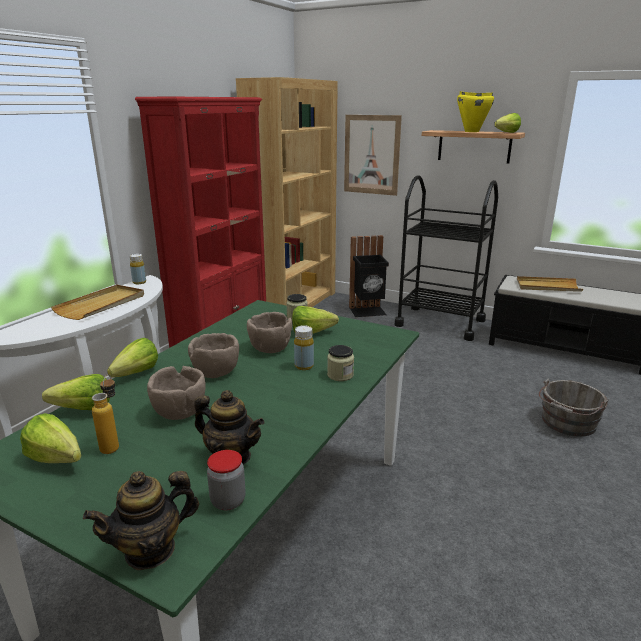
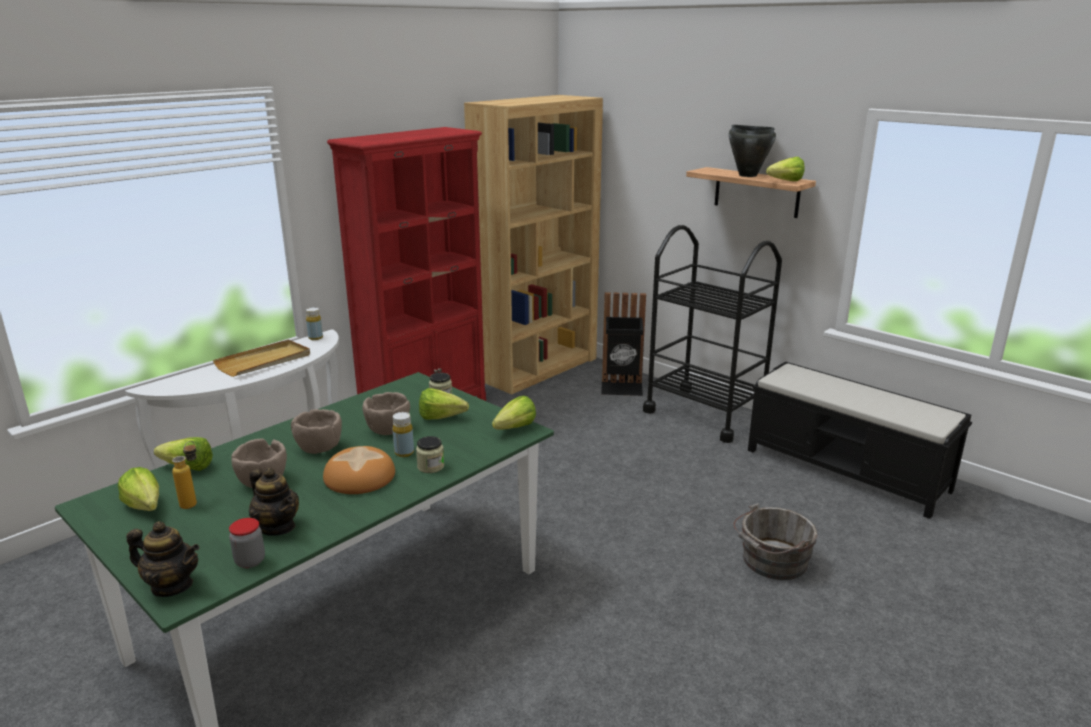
camera: 15 degrees right, 0 degrees up
teapot [83,471,199,570] -> teapot turned 150 degrees counterclockwise [126,521,199,597]
lettuce [107,338,158,377] -> lettuce moved to [492,396,536,429]
picture [344,115,402,196] -> none
yellow cooking pot [457,91,494,132] -> black cooking pot [729,125,776,177]
beige tray [517,276,583,292] -> none
none -> bread [323,446,395,494]

